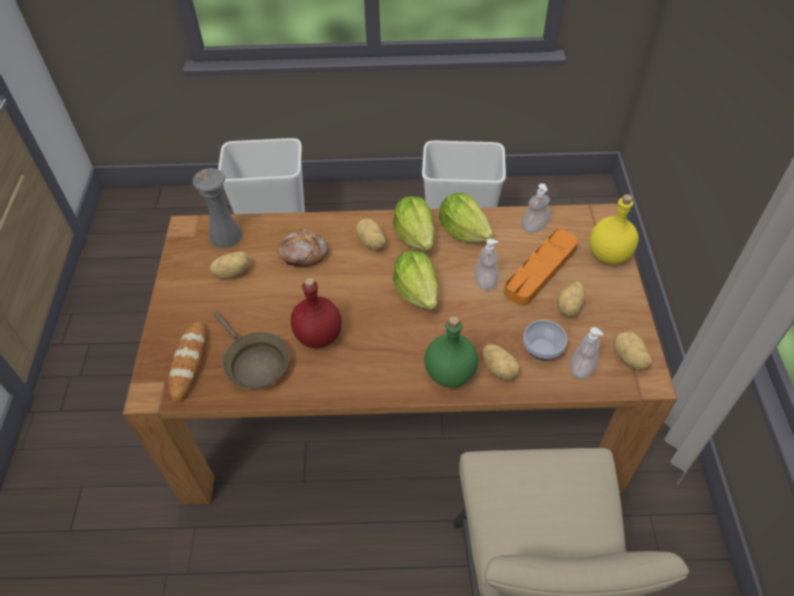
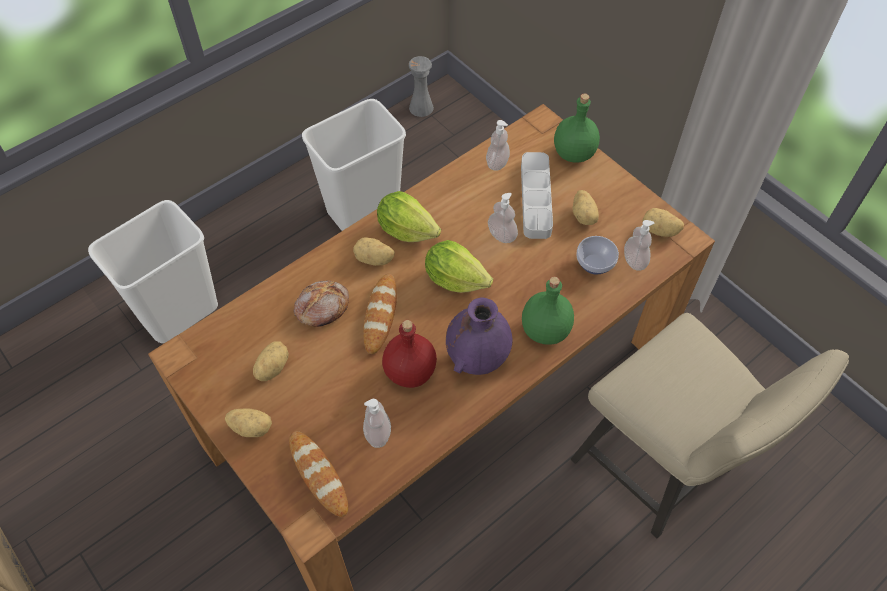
camera: 40 degrees left, 5 degrees up
grey vase [193,168,242,248] -> grey vase moved to [408,56,434,117]
brown frying pan [214,311,290,388] -> soap dispenser [363,399,391,448]
lettuce [439,193,494,242] -> none
potato [483,344,520,380] -> potato moved to [225,408,272,437]
orange tray [504,229,578,306] -> grey tray [521,152,553,239]
yellow bottle [589,194,638,264] -> green bottle [554,94,600,163]
none -> bread [363,274,397,354]
none -> purple vase [446,298,513,375]

